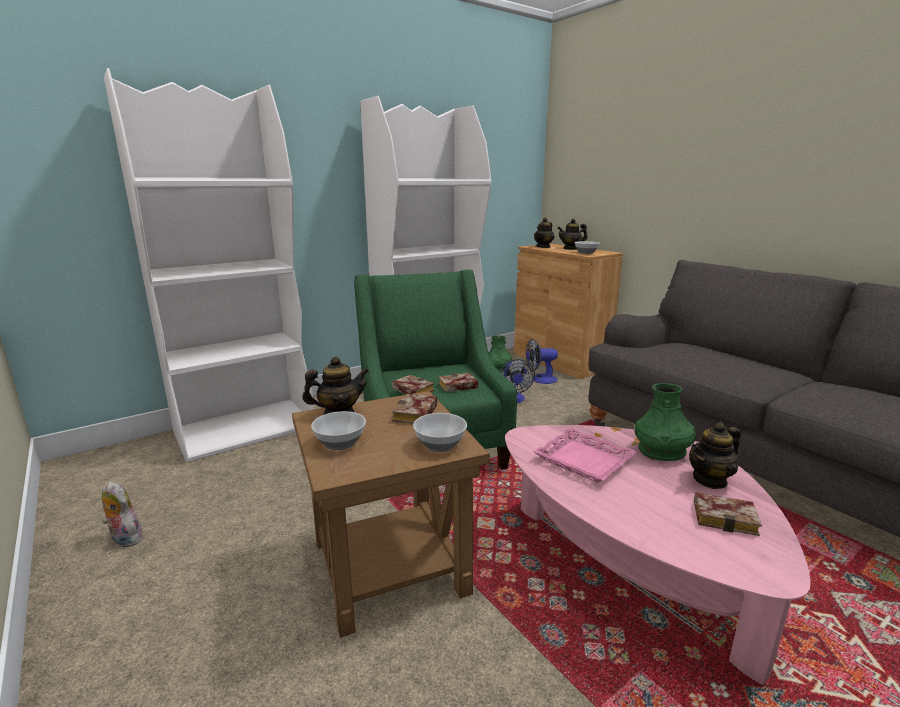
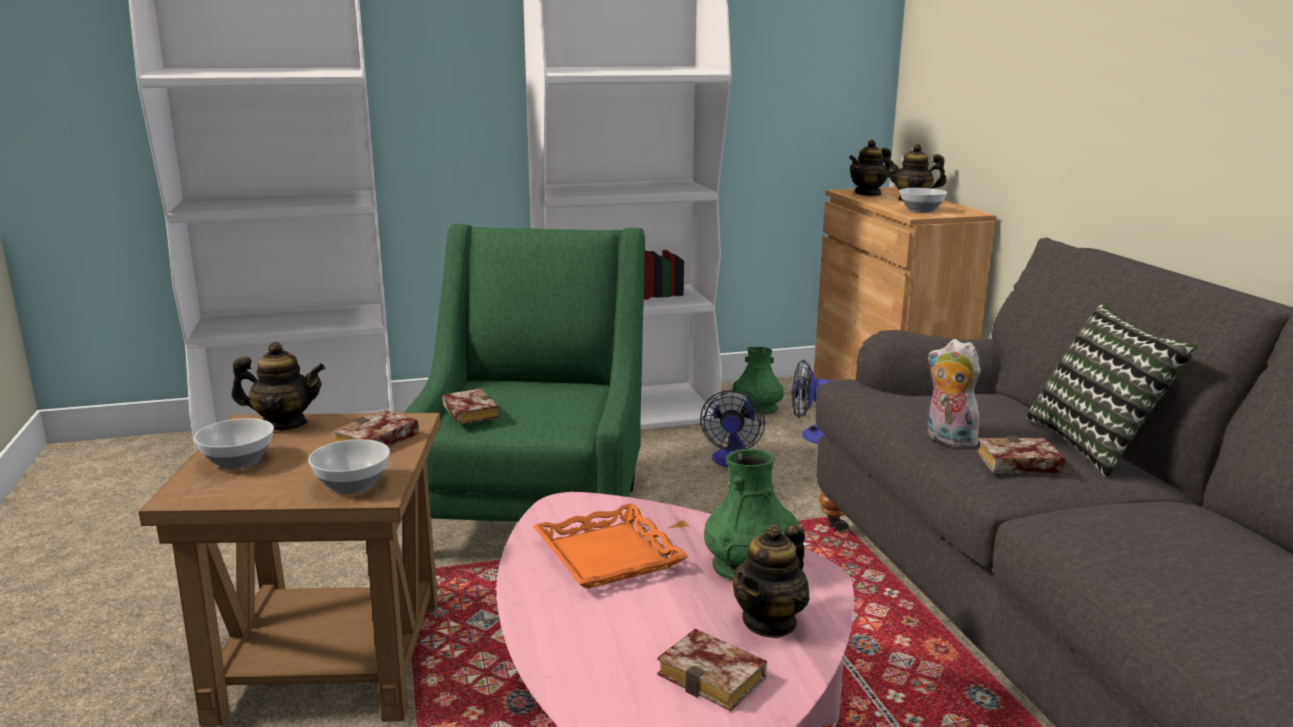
camera: 20 degrees right, 0 degrees up
plush toy [102,482,143,547] -> plush toy moved to [928,339,981,448]
book [438,373,479,393] -> book moved to [977,436,1065,473]
pink tray [533,428,637,483] -> orange tray [533,503,689,589]
teapot [689,422,741,489] -> teapot turned 45 degrees counterclockwise [733,524,810,638]
none -> pillow [1026,304,1197,477]

